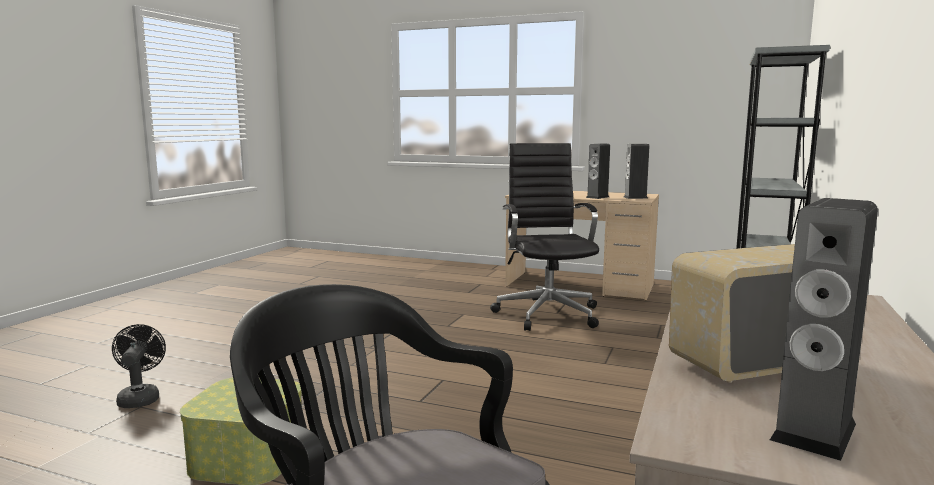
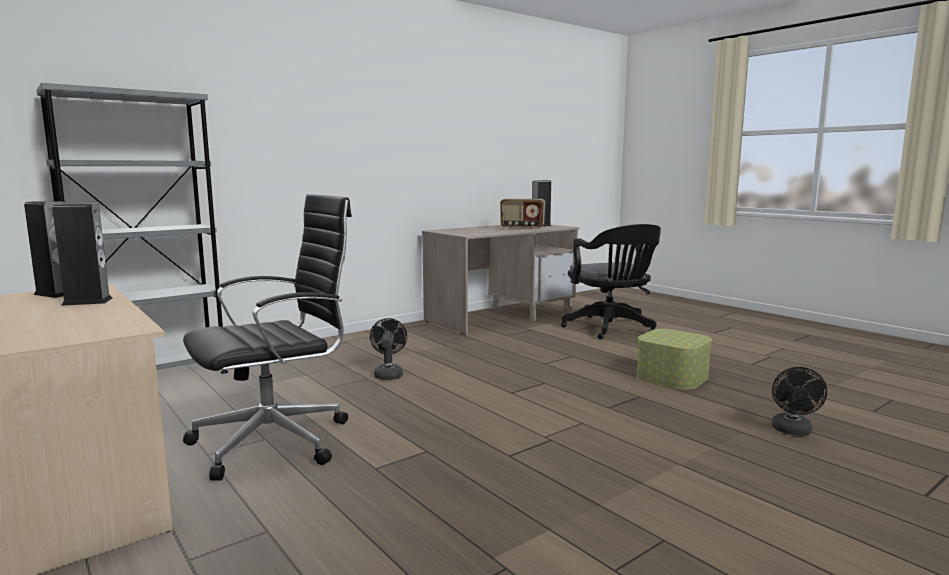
camera: 150 degrees left, 0 degrees up
black office chair [490,143,599,331] -> black office chair turned 150 degrees counterclockwise [183,194,352,481]
none -> black fan [370,318,407,380]

